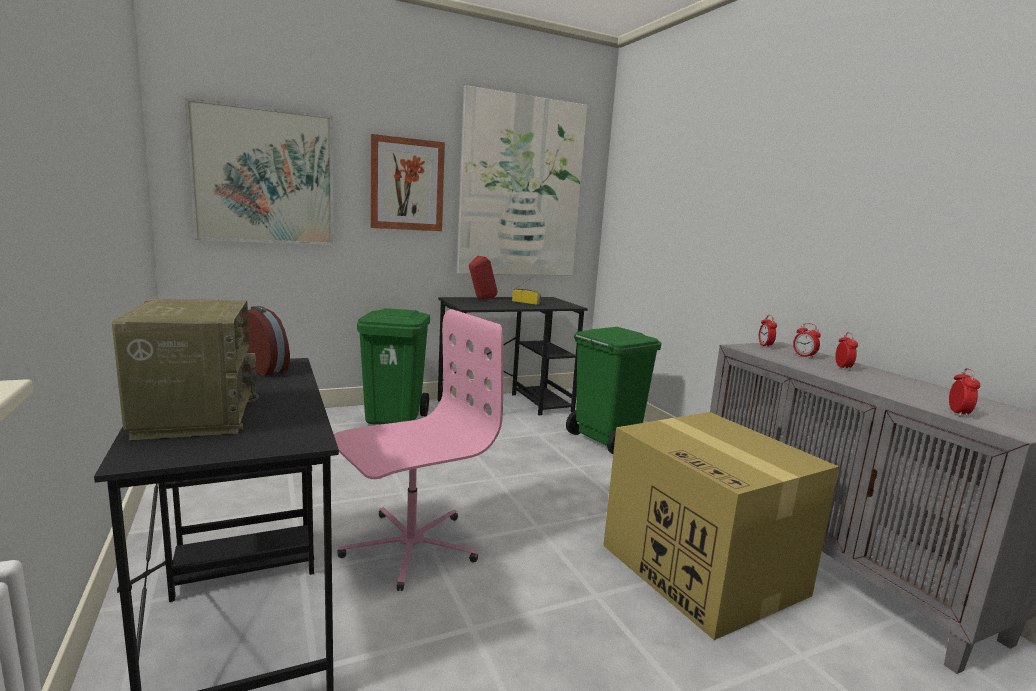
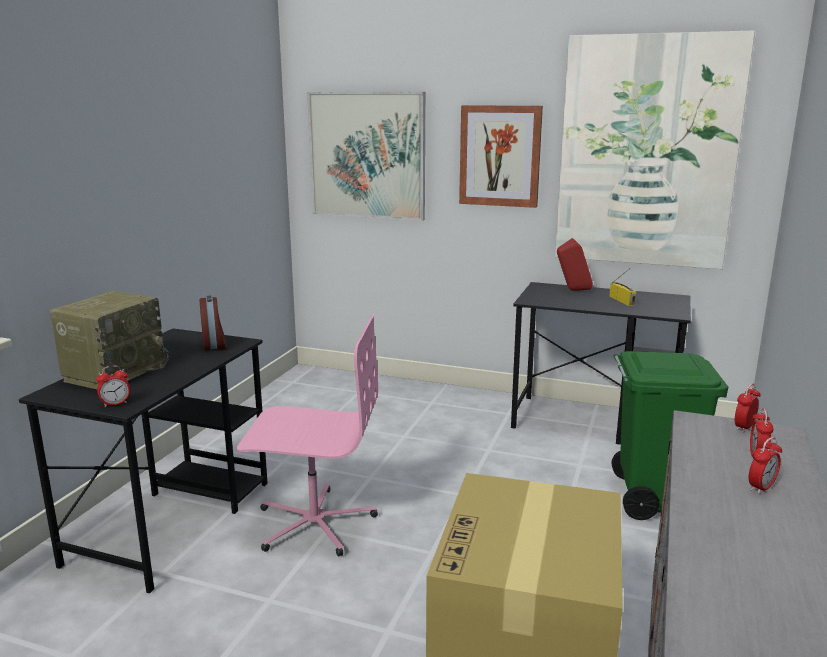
camera: 45 degrees right, 5 degrees up
green trash can [357,308,430,424] -> none
alarm clock [949,368,980,418] -> alarm clock moved to [96,365,131,407]

